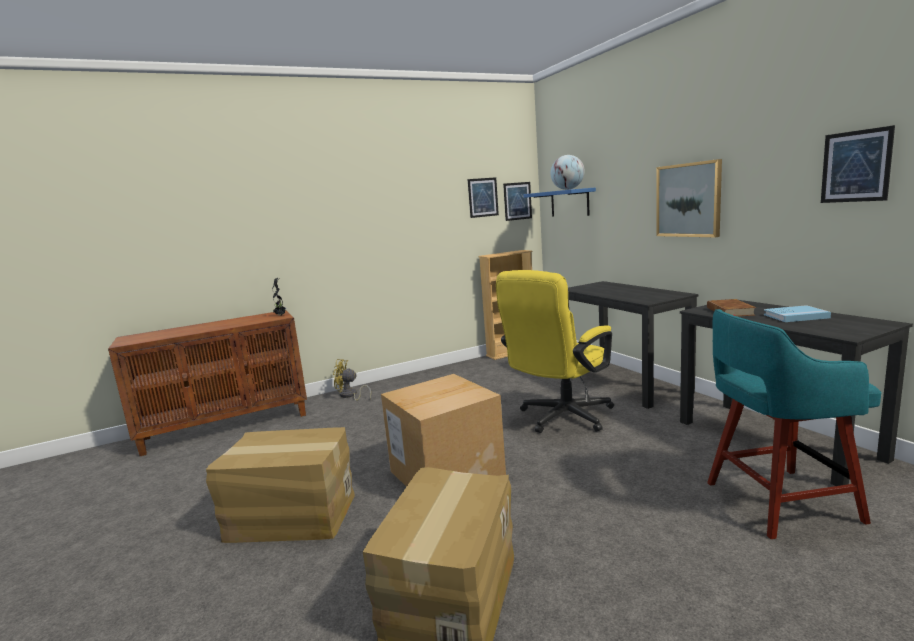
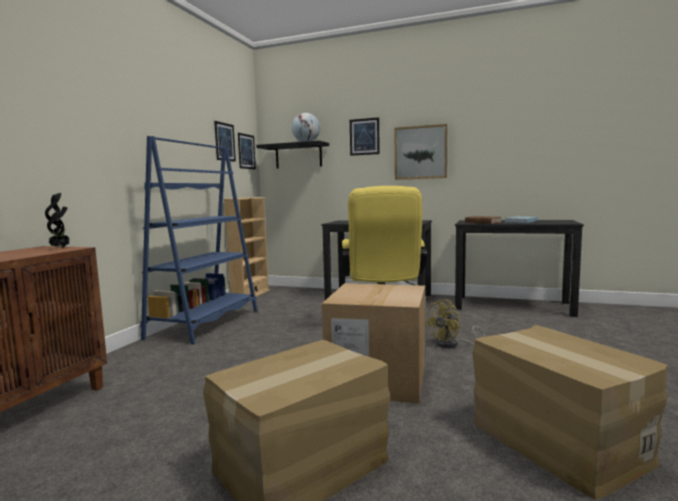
camera: 45 degrees left, 5 degrees down
yellow fan [333,359,371,401] -> yellow fan moved to [425,299,485,348]
blue shelf [523,188,596,217] -> black shelf [256,141,329,169]
turquoise stool [707,309,881,539] -> none
picture [821,125,895,203] -> picture moved to [350,117,380,156]
none -> blue bookcase [140,136,258,345]

